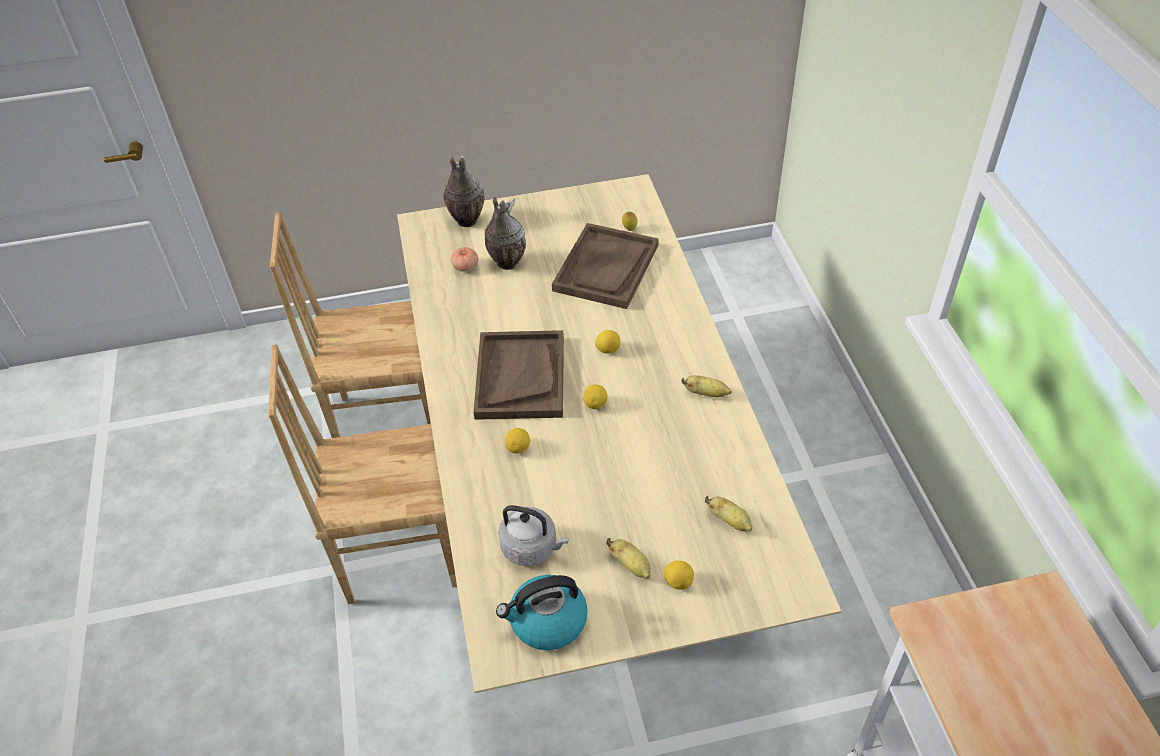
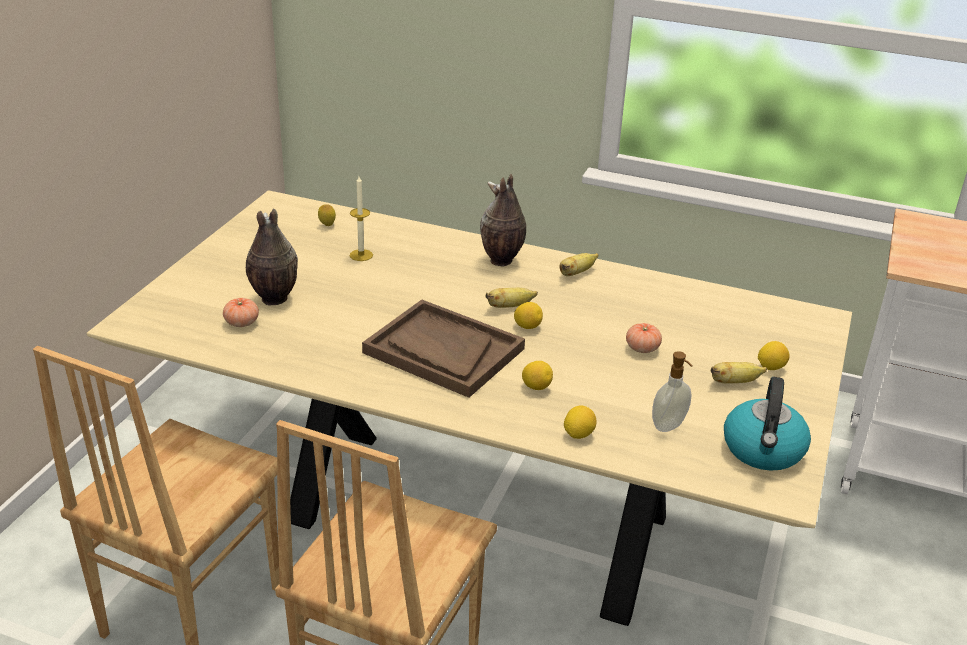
camera: 60 degrees left, 15 degrees down
vase [443,156,484,227] -> vase moved to [480,173,526,266]
grey kettle [498,505,569,566] -> soap dispenser [652,351,693,432]
brown tray [552,223,659,309] -> candle [350,176,373,261]
lemon [595,330,621,354] -> lemon moved to [564,405,596,439]
banana [705,496,752,531] -> banana moved to [486,288,538,308]
none -> tomato [626,323,662,353]

